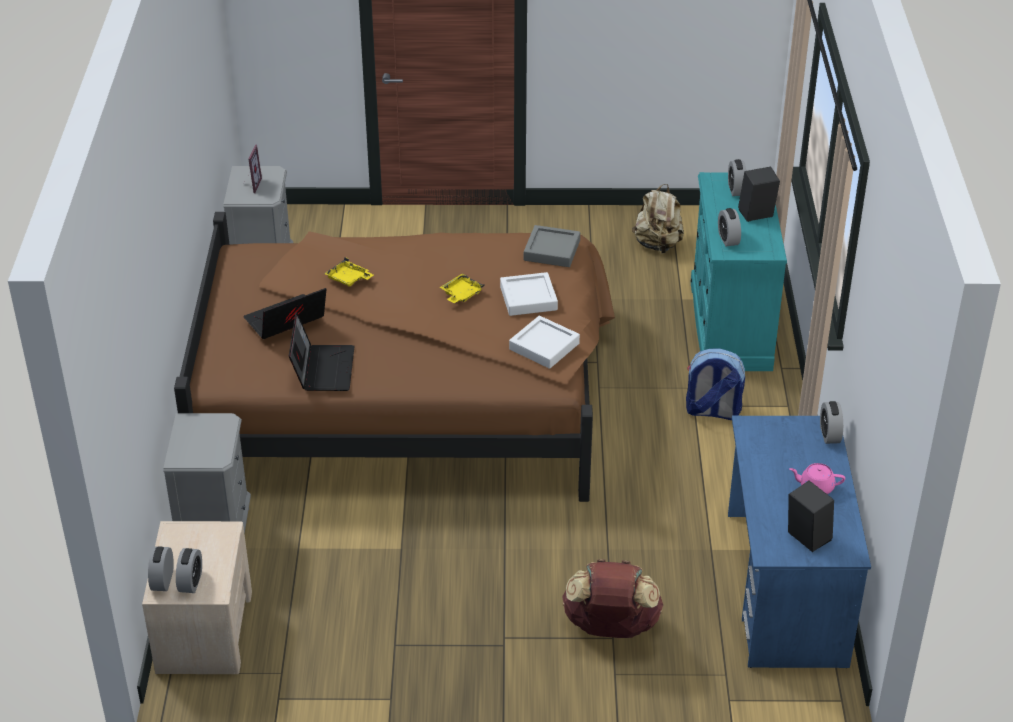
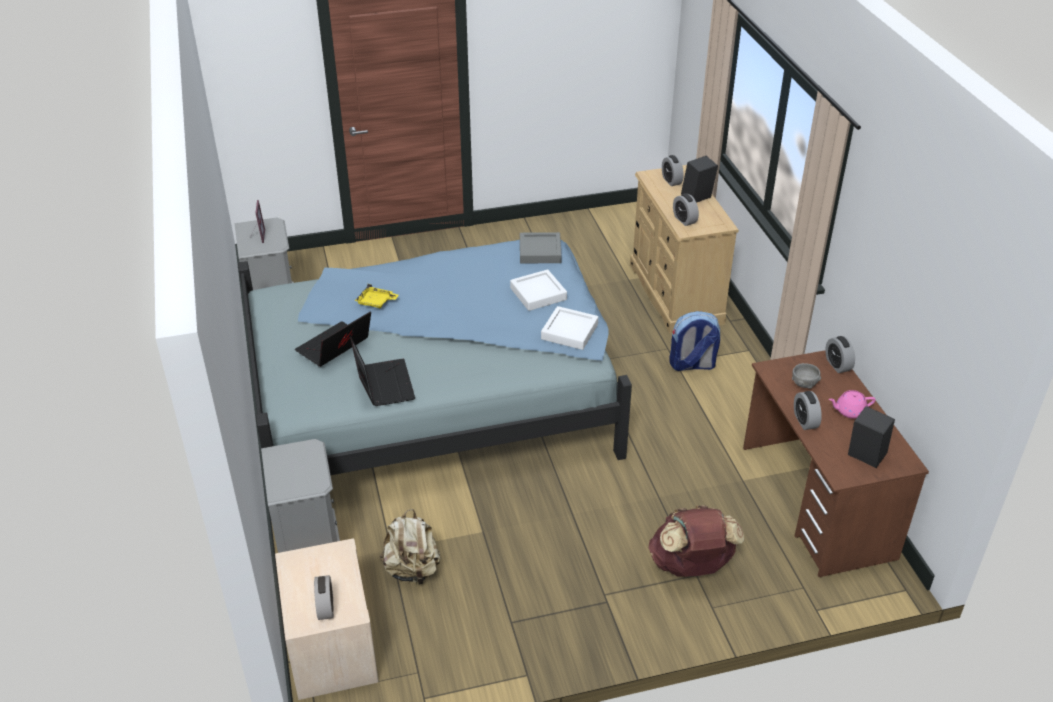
camera: 15 degrees left, 0 degrees up
alarm clock [148,547,174,591] -> alarm clock moved to [794,391,822,430]
brown bed [174,212,615,502] -> blue bed [238,240,632,475]
yellow tray [440,273,485,303] -> none
beige backpack [632,184,684,253] -> beige backpack moved to [380,509,441,587]
turquoise dresser [691,172,787,371] -> beige dresser [630,165,739,334]
blue desk [728,416,871,668] -> brown desk [743,350,929,577]
none -> grey bowl [792,363,821,389]

